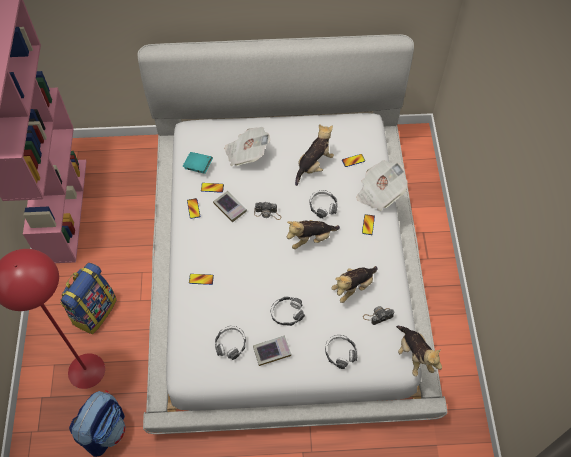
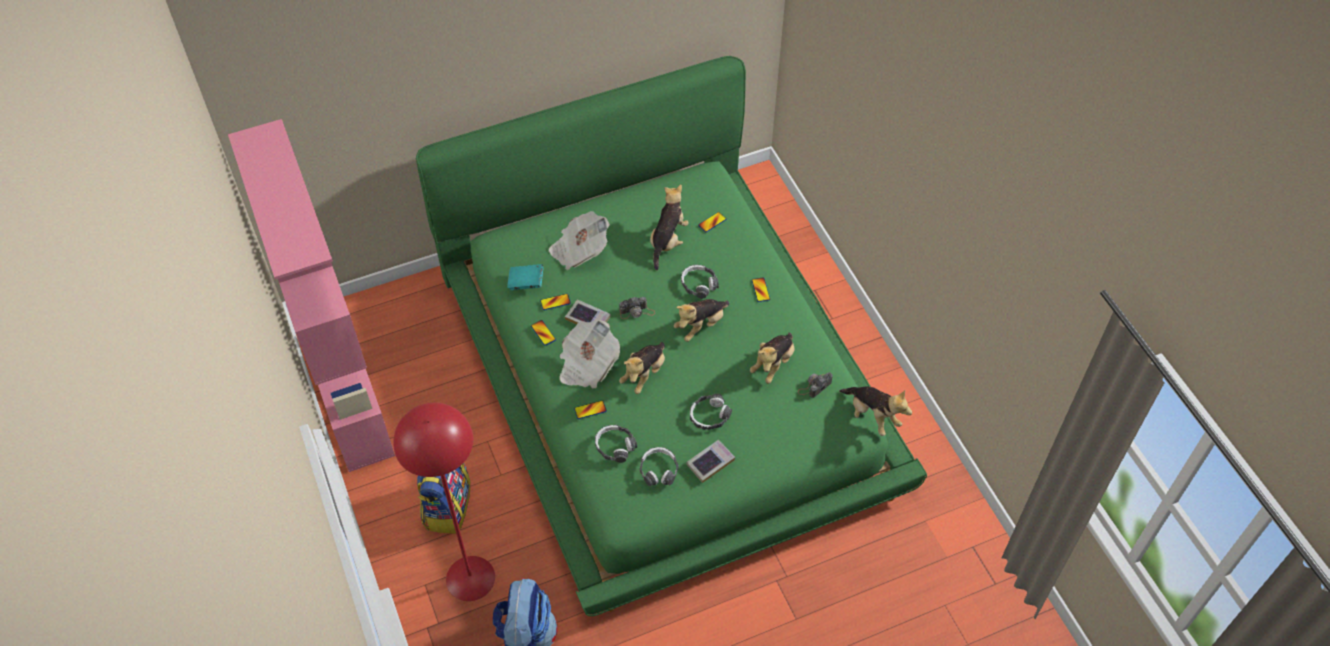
camera: 20 degrees left, 5 degrees down
white bed [138,34,447,434] -> green bed [416,56,927,616]
headphones [325,335,357,369] -> headphones moved to [595,425,637,463]
newspaper [356,160,408,211] -> newspaper moved to [559,320,620,388]
none -> plush toy [619,342,665,394]

